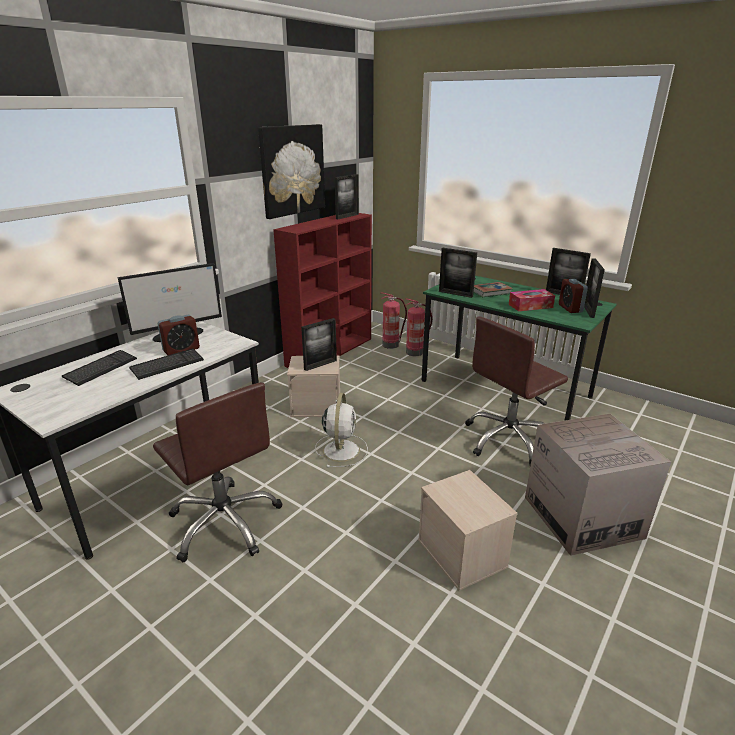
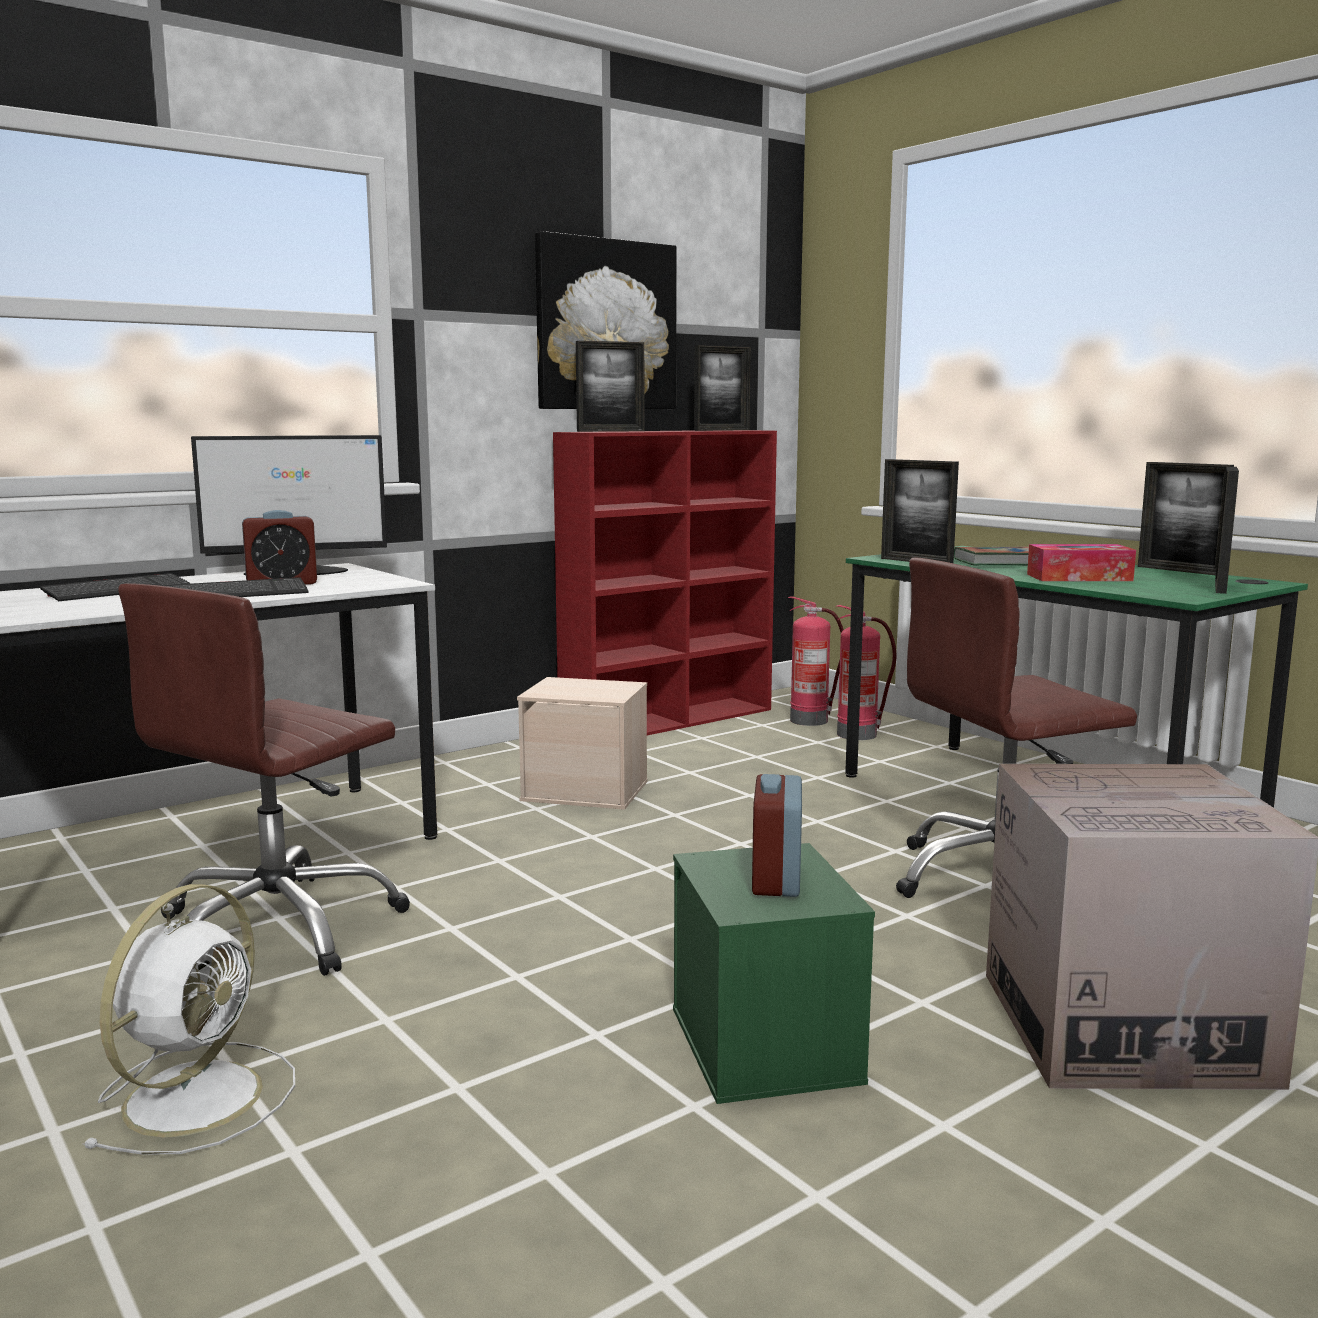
camera: 15 degrees right, 15 degrees down
brown office chair [153,382,283,562] -> brown office chair turned 60 degrees clockwise [118,583,410,976]
picture frame [301,318,337,371] -> picture frame moved to [576,341,645,432]
white fan [315,393,368,468] -> white fan moved to [82,884,295,1155]
beige storage box [418,470,517,591] -> green storage box [673,843,875,1104]
alarm clock [559,279,588,313] -> alarm clock moved to [752,774,802,897]

